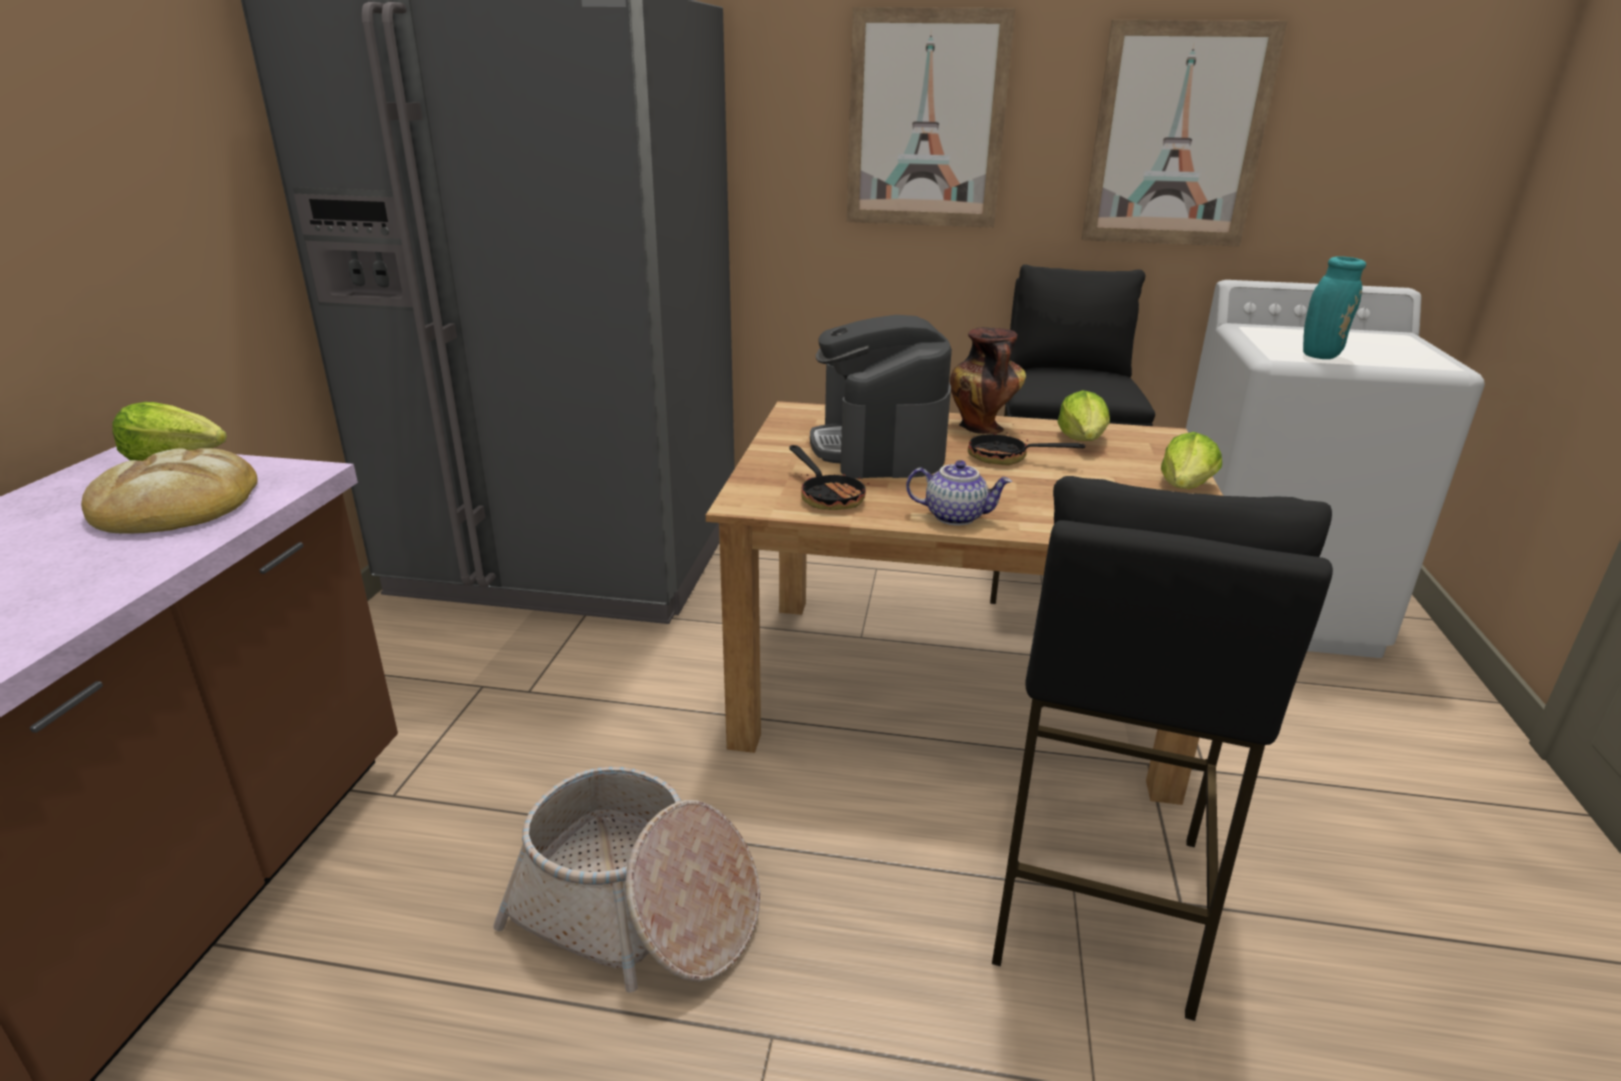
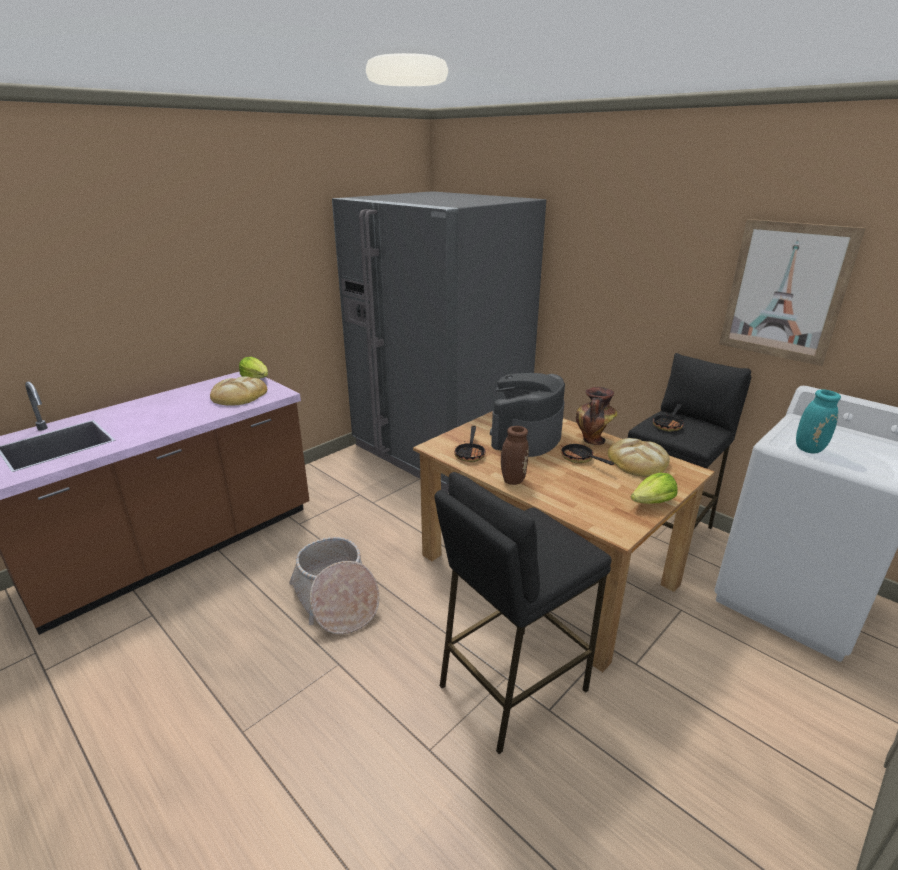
camera: 35 degrees right, 0 degrees up
picture [847,7,1015,228] -> none
teapot [906,460,1012,526] -> brown vase [478,415,529,485]
lettuce [1057,390,1110,441] -> bread [608,438,670,477]
none -> frying pan [653,404,684,432]

